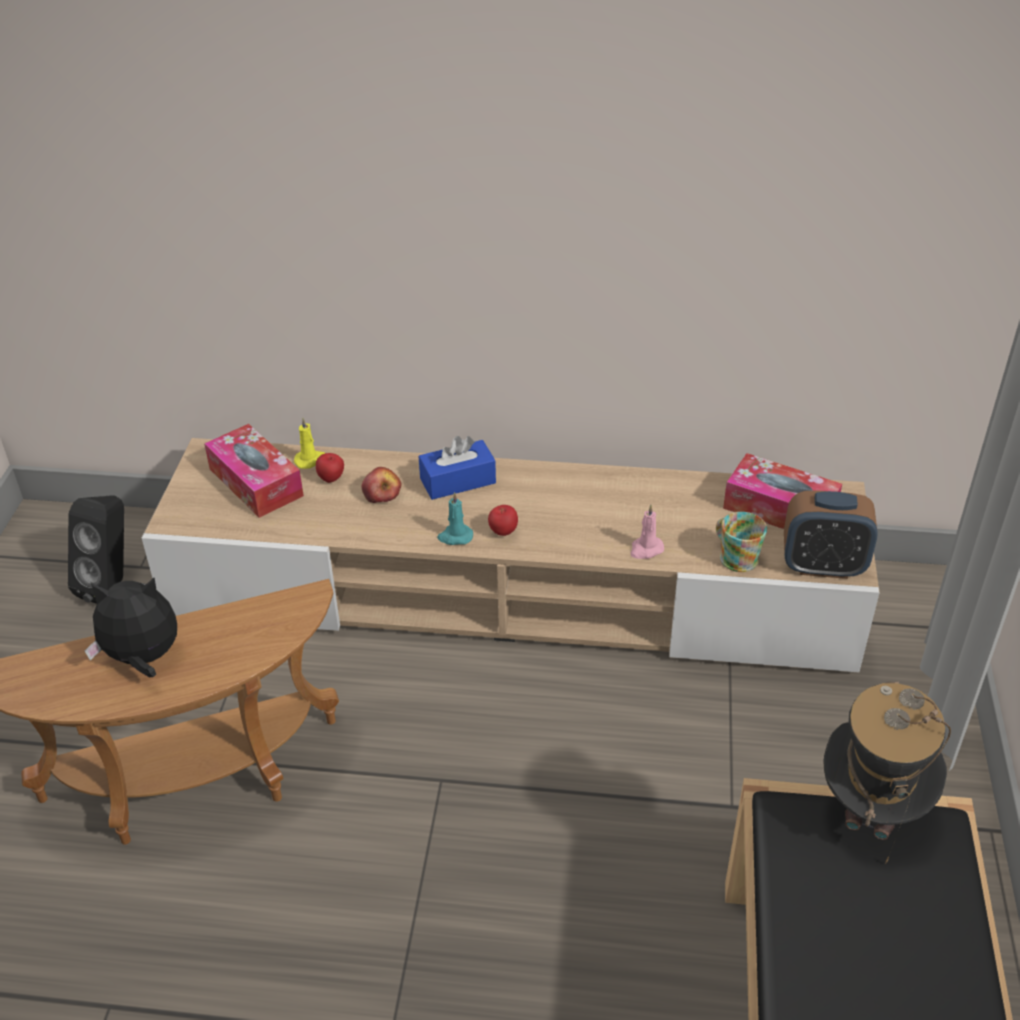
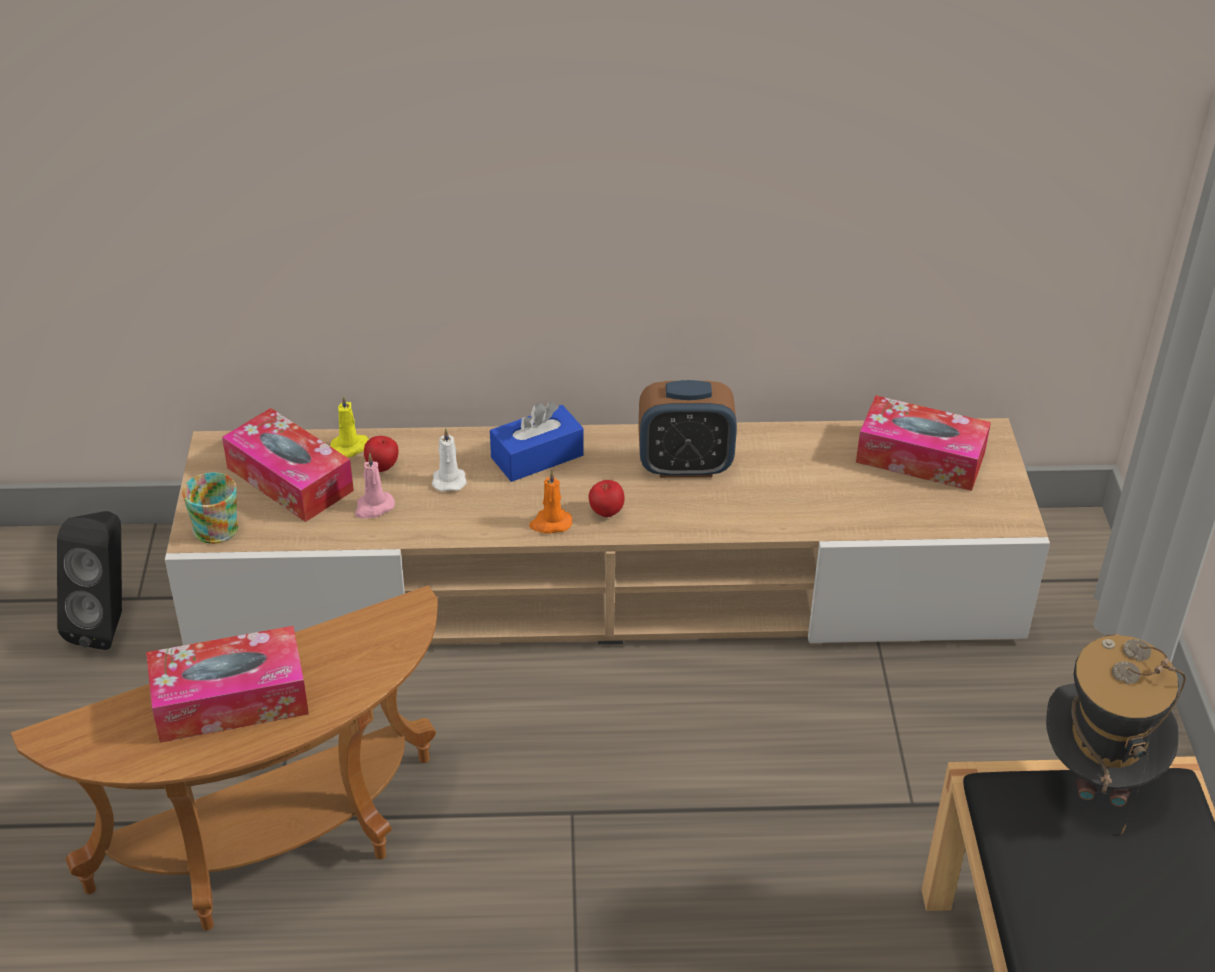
camera: 10 degrees left, 0 degrees up
plush toy [85,578,177,677] -> tissue box [146,626,309,743]
apple [362,467,401,503] -> white candle [432,428,467,491]
turquoise candle [437,492,473,545] -> orange candle [529,470,572,534]
pink candle [630,505,664,559] -> pink candle moved to [355,453,395,519]
mug [716,512,767,572] -> mug moved to [182,472,238,544]
alarm clock [784,490,878,579] -> alarm clock moved to [638,380,737,478]

